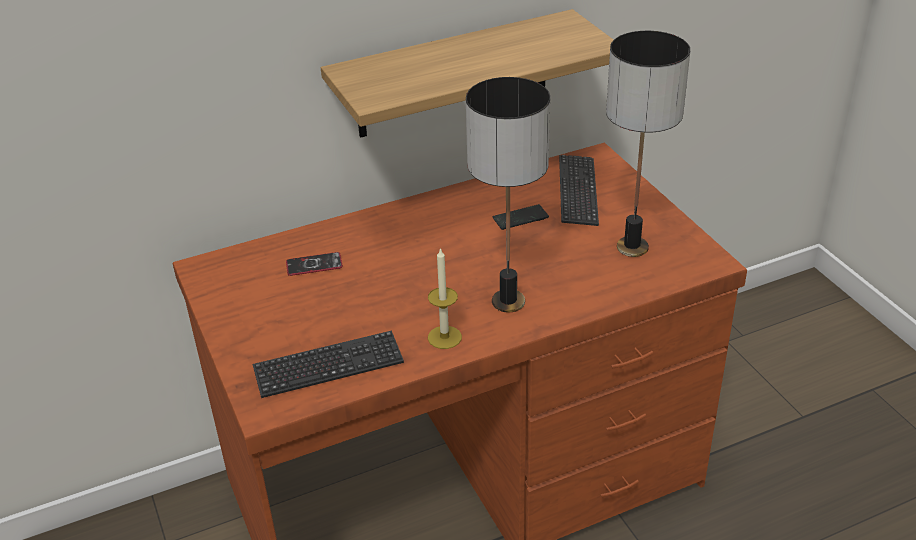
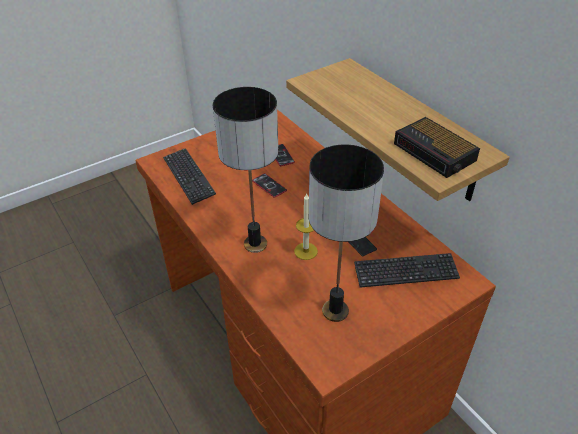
camera: 80 degrees right, 5 degrees up
candle [428,248,462,349] -> candle moved to [294,194,318,260]
none -> phone [252,173,287,198]
none -> alarm clock [394,117,480,178]

